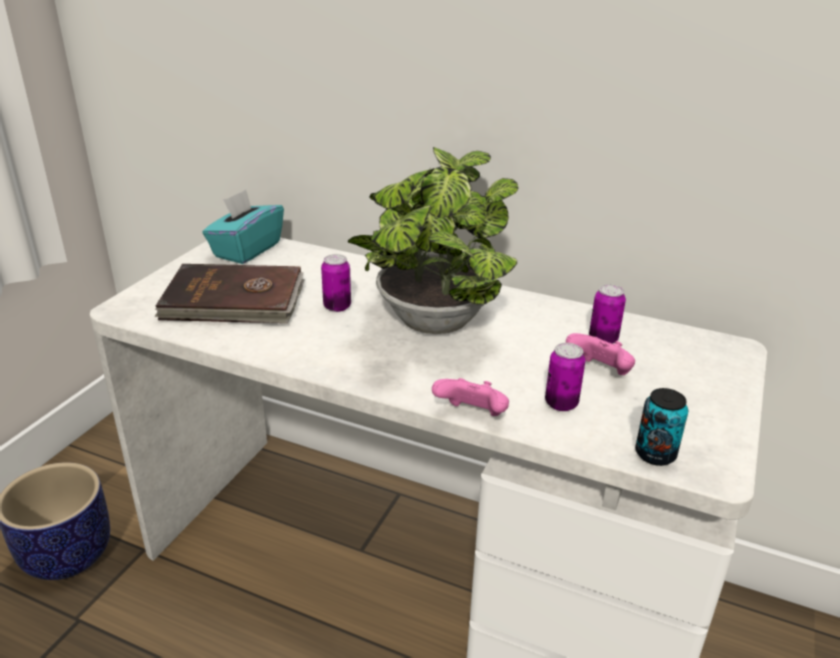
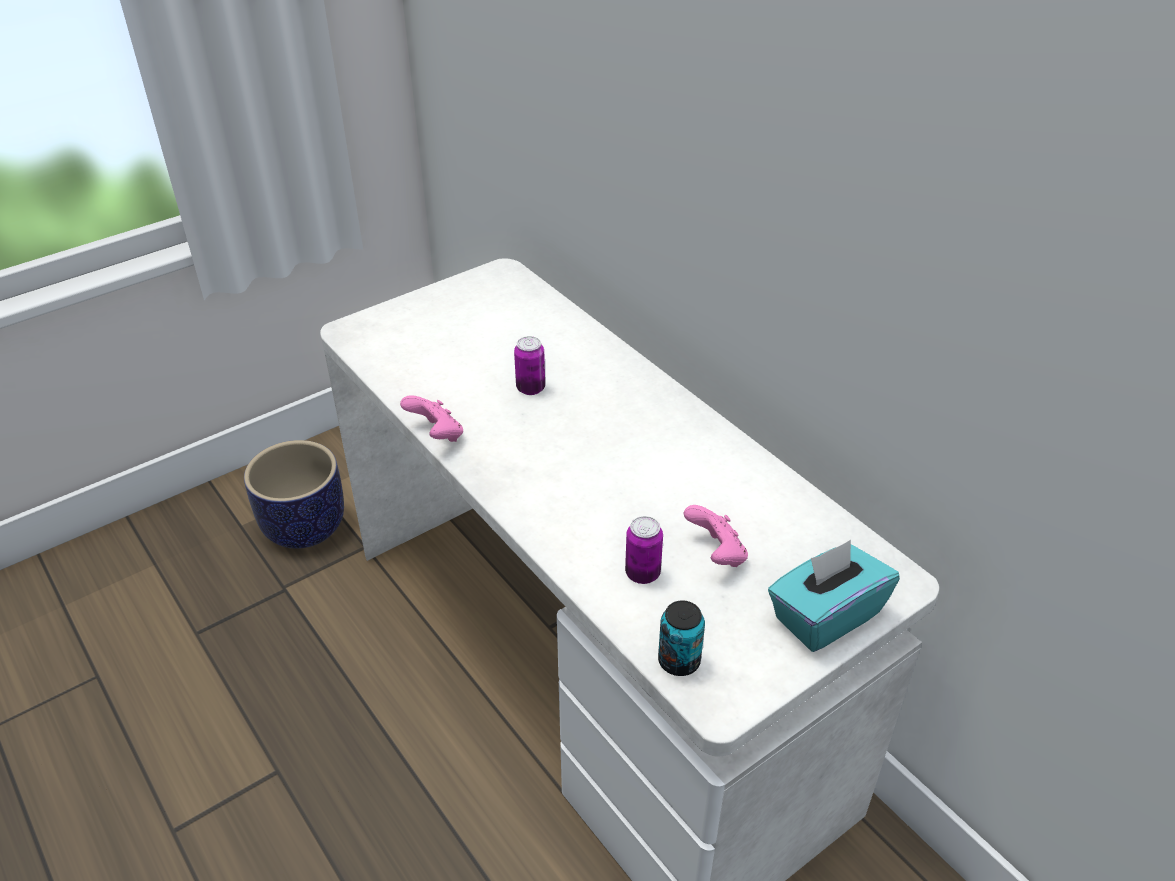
camera: 30 degrees right, 10 degrees up
brown book [155,264,305,323] -> none
turquoise tissue box [202,189,284,264] -> turquoise tissue box moved to [768,540,900,652]
potted plant [348,147,518,334] -> none
pink game controller [432,378,509,416] -> pink game controller moved to [400,395,463,442]
can [589,284,626,344] -> none

